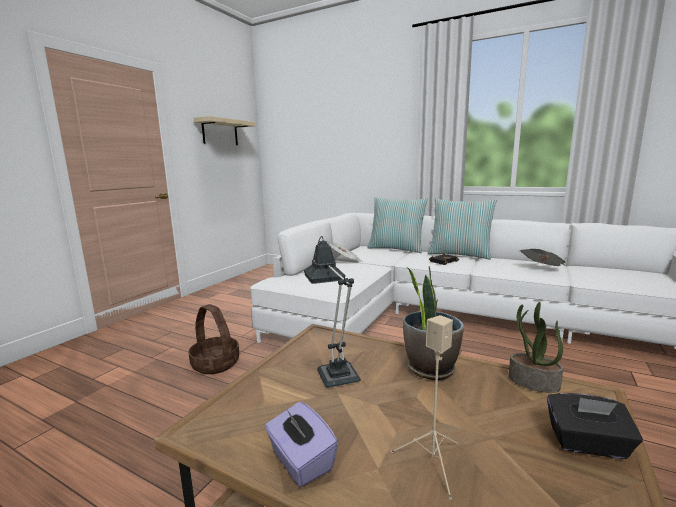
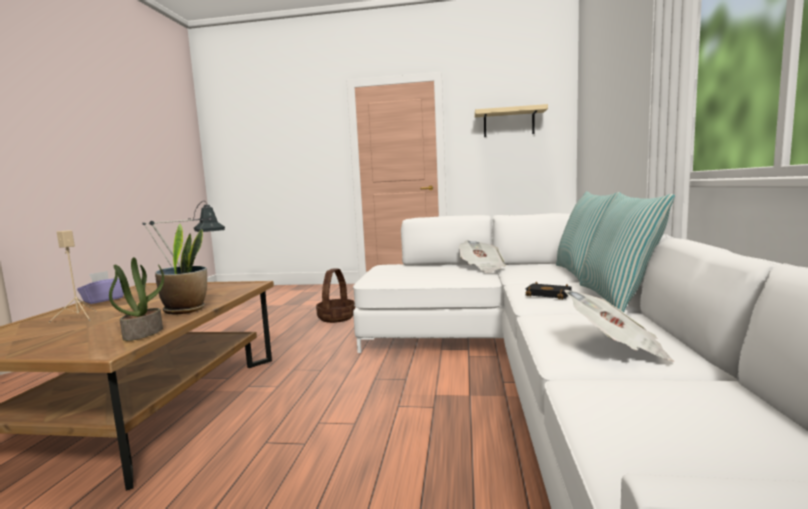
camera: 70 degrees right, 5 degrees down
black tissue box [547,393,643,459] -> none

